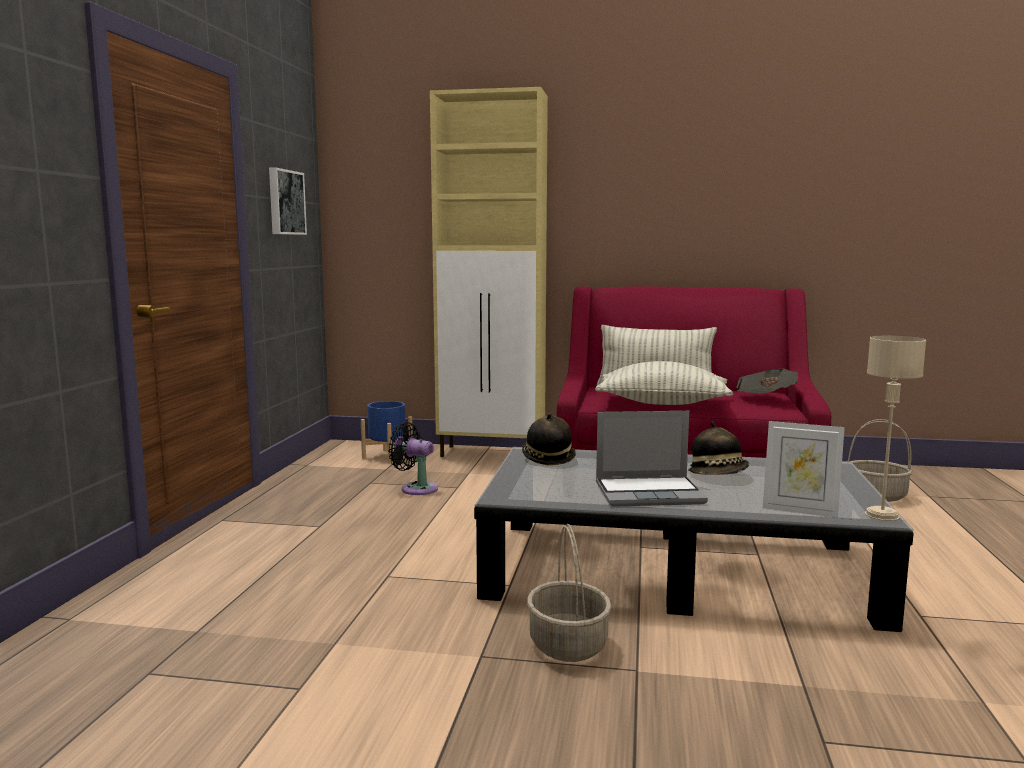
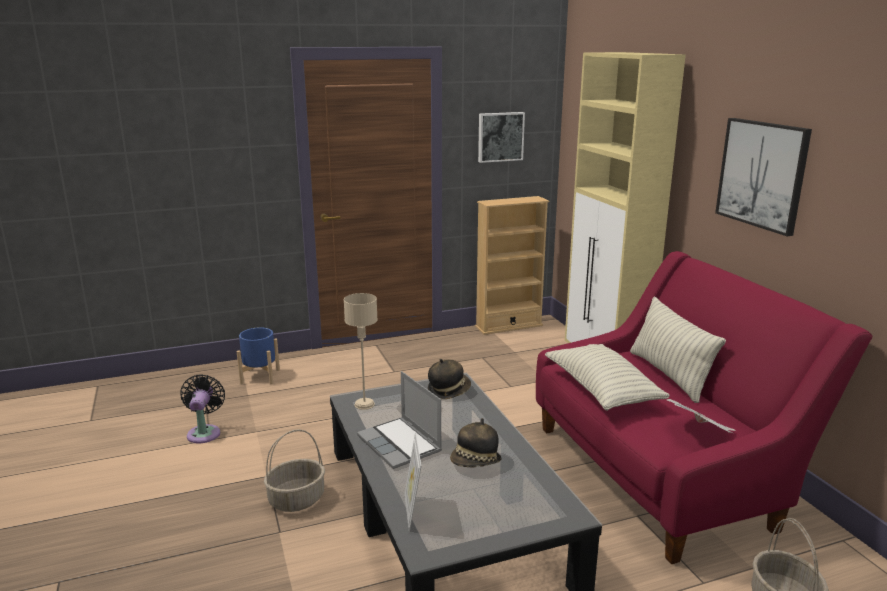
camera: 60 degrees right, 10 degrees up
blue planter [361,401,413,463] -> blue planter moved to [237,328,280,384]
black fan [388,422,438,495] -> black fan moved to [180,374,225,443]
beige table lamp [865,336,926,521] -> beige table lamp moved to [344,293,378,410]
none -> beige bookcase [475,196,549,335]
none -> picture [715,118,812,236]

